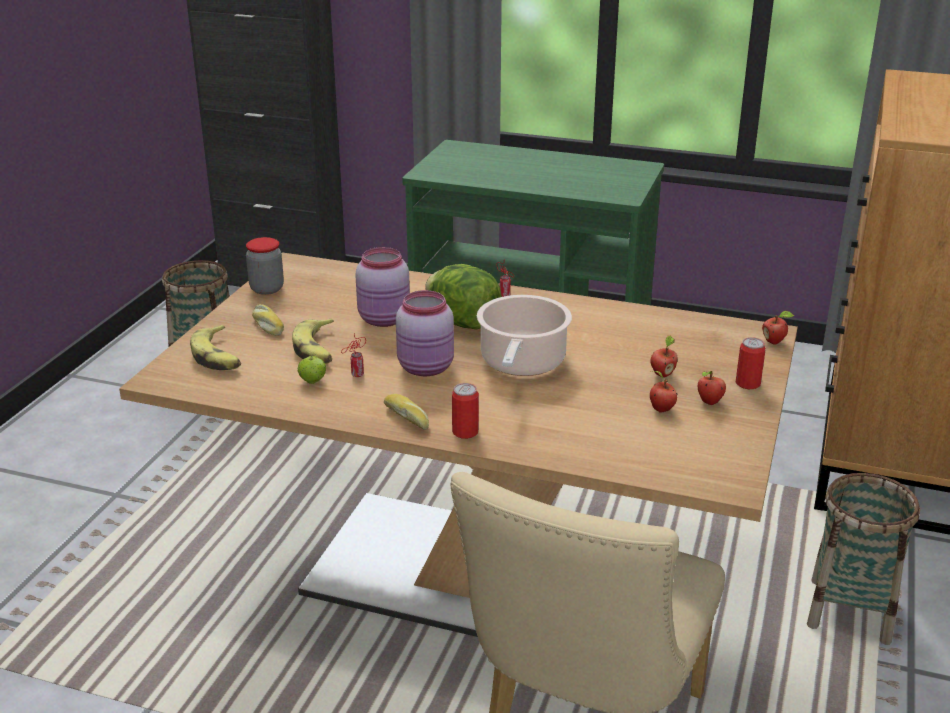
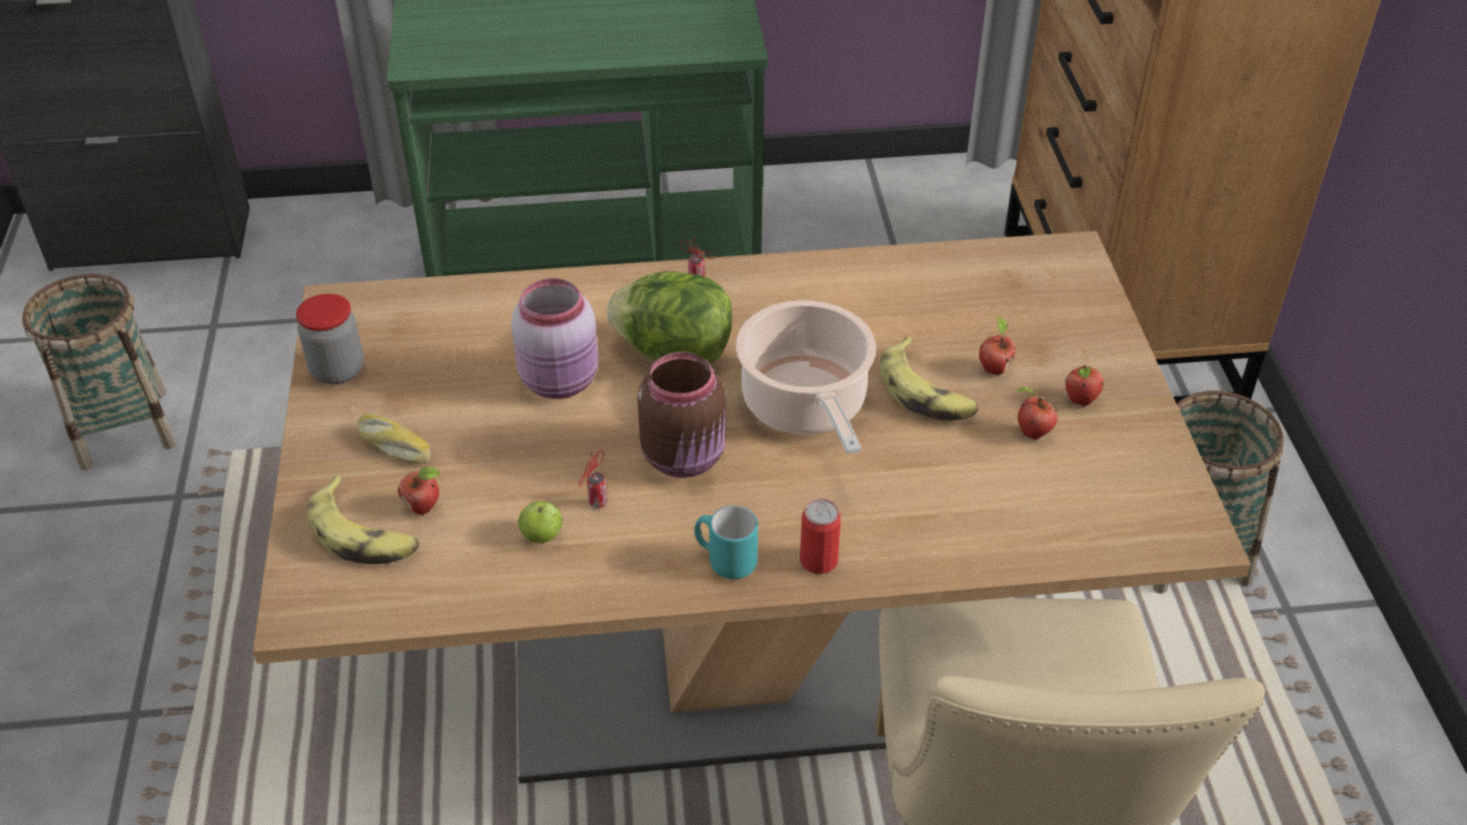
camera: 25 degrees left, 15 degrees up
banana [292,318,334,364] -> banana moved to [880,337,979,421]
bread [384,394,429,430] -> turquoise mug [694,506,758,579]
pink jar [396,290,454,376] -> brown jar [637,352,726,478]
can [736,337,766,389] -> none
apple [762,311,794,345] -> apple moved to [398,467,441,515]

